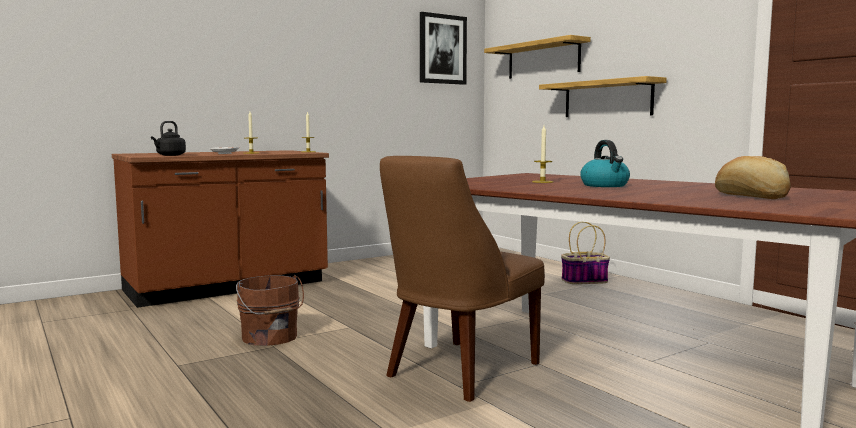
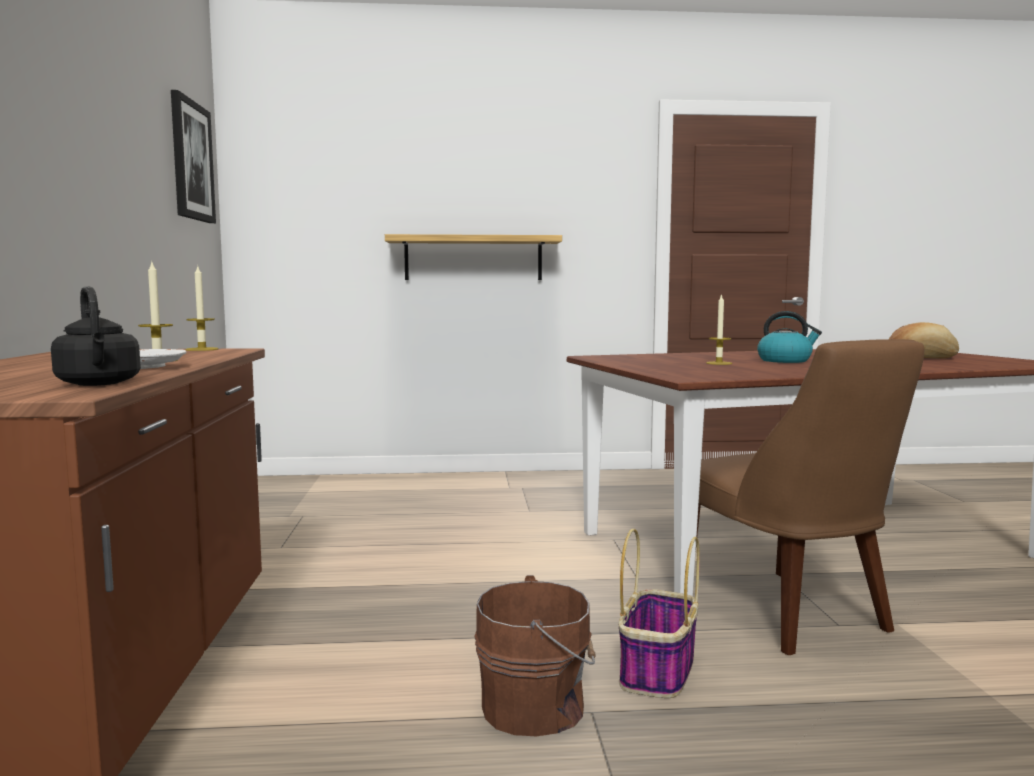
camera: 60 degrees left, 0 degrees up
shelf [484,35,591,79] -> none
basket [561,222,610,284] -> basket moved to [618,529,700,698]

